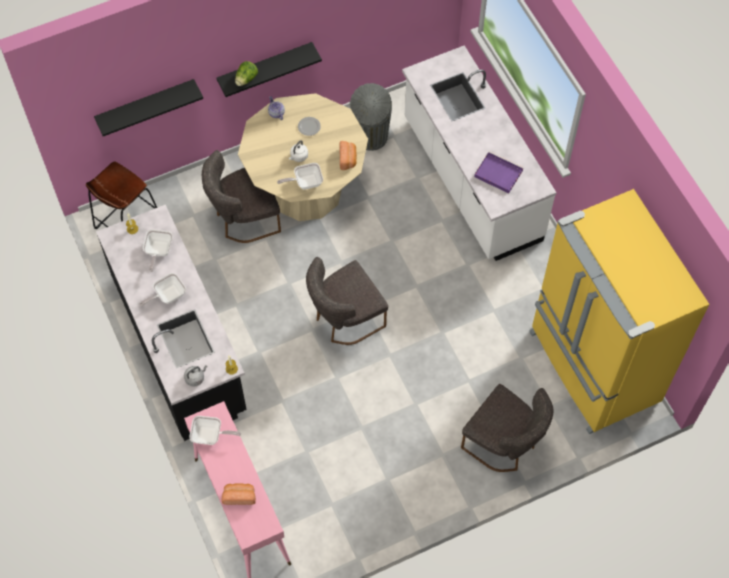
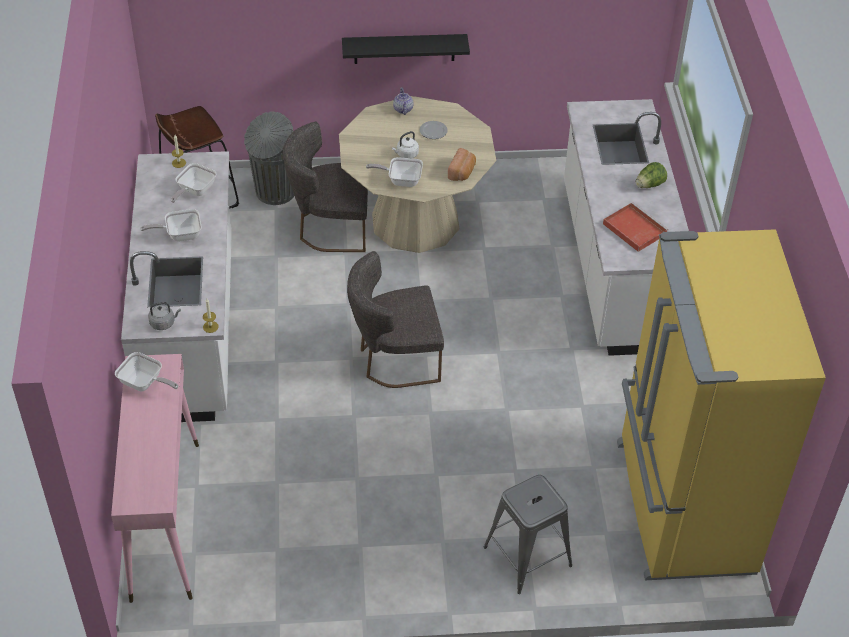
camera: 20 degrees right, 15 degrees down
black shelf [94,79,203,136] -> none
black counter [96,204,246,441] -> white counter [121,151,232,422]
bread [222,483,256,505] -> none
lettuce [235,61,258,86] -> lettuce moved to [636,162,667,188]
grey trash can [350,83,392,151] -> grey trash can moved to [244,111,294,205]
grey chair [461,384,553,472] -> grey stool [484,475,572,594]
purple tray [474,151,524,193] -> red tray [603,202,669,252]

